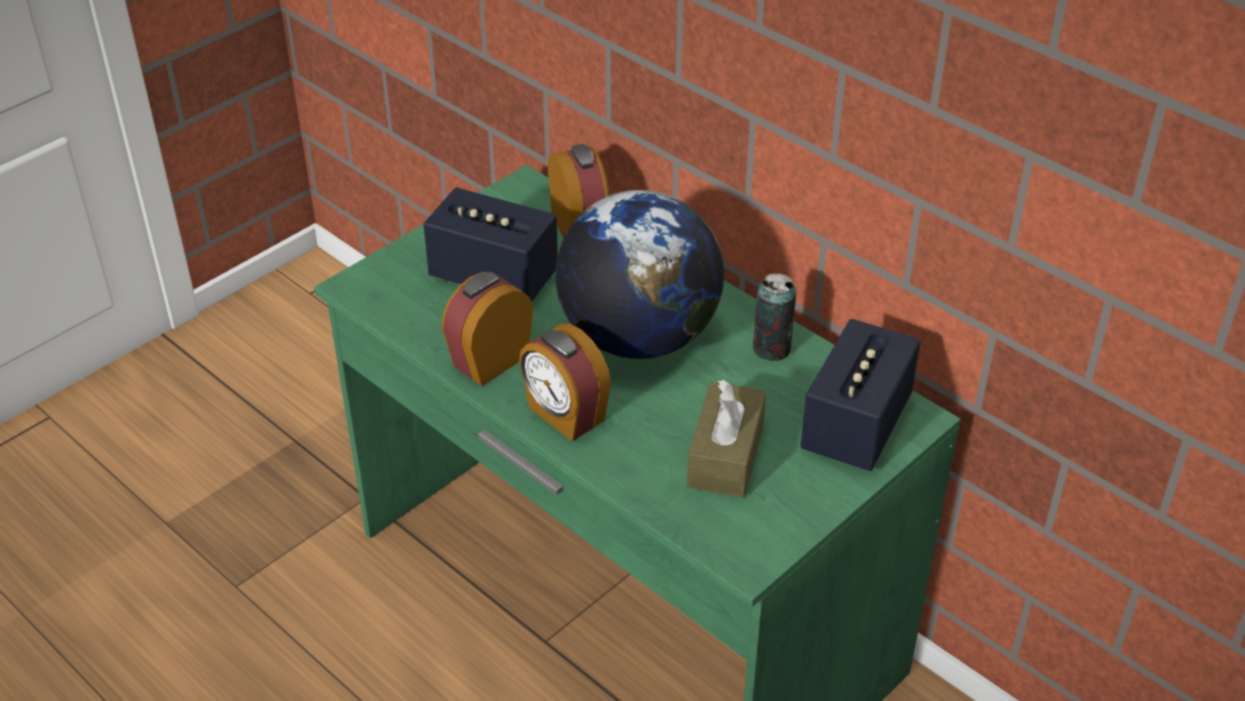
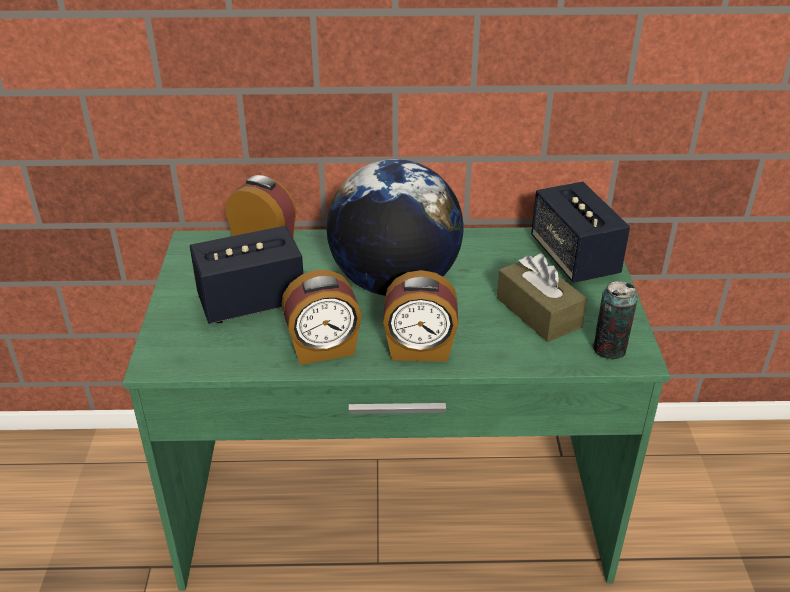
camera: 45 degrees left, 5 degrees down
alarm clock [442,272,533,386] -> alarm clock turned 105 degrees counterclockwise [281,270,362,365]
can [753,273,796,361] -> can moved to [592,281,638,360]

